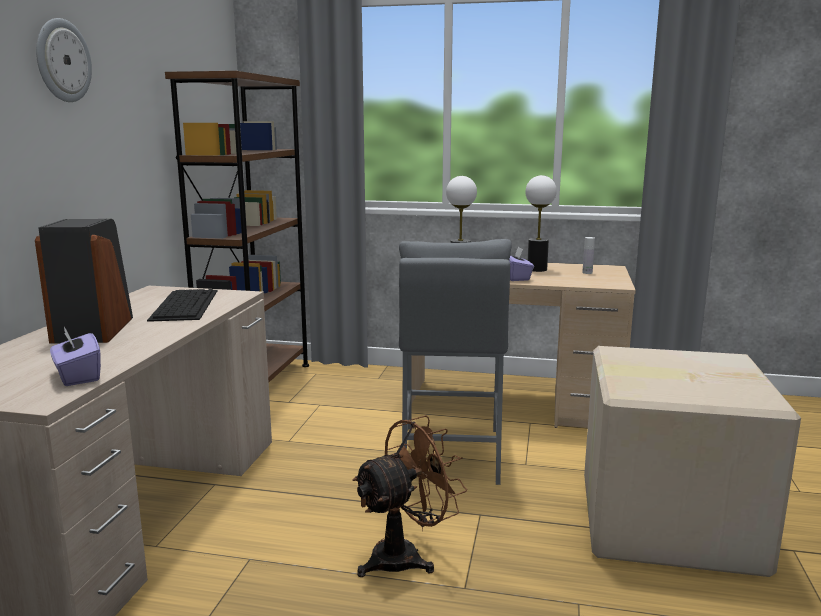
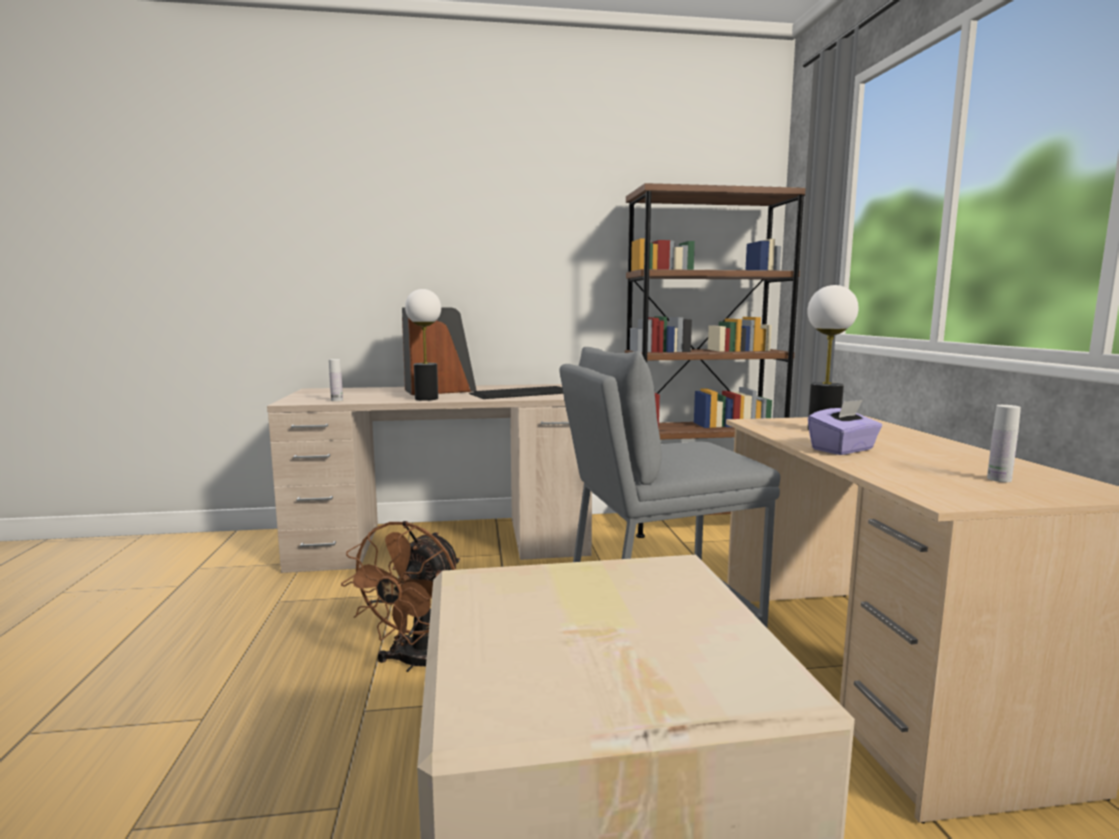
camera: 70 degrees right, 5 degrees down
wall clock [36,18,92,102] -> none
purple tissue box [50,327,101,386] -> white bottle [329,359,343,401]
brown fan [352,415,467,577] -> brown fan turned 75 degrees clockwise [341,521,460,672]
table lamp [525,175,557,272] -> table lamp moved to [405,289,441,401]

